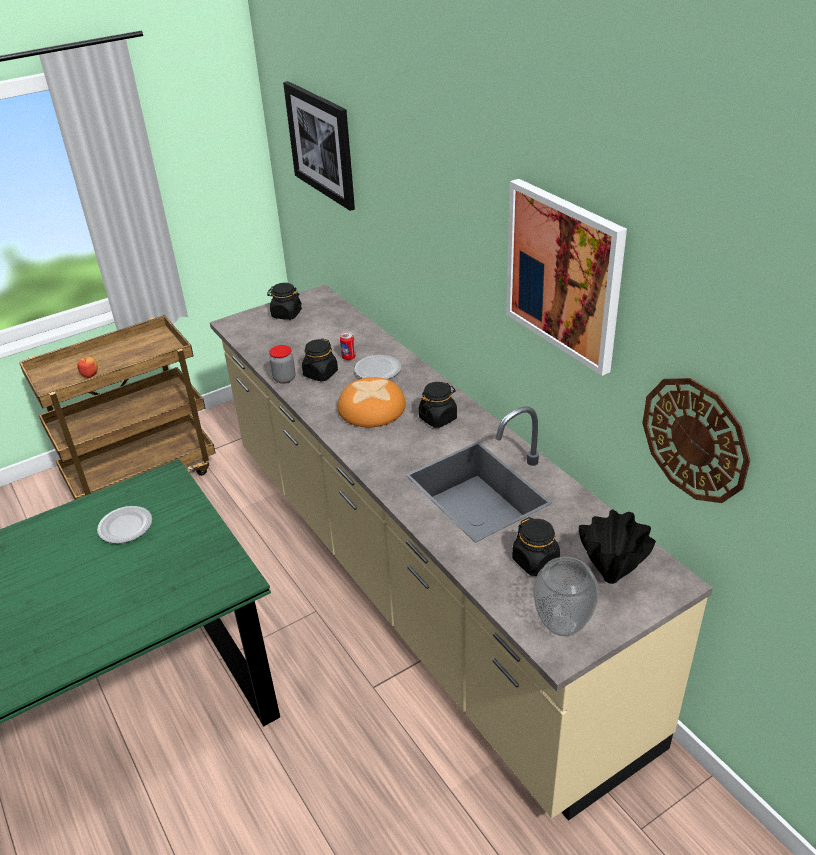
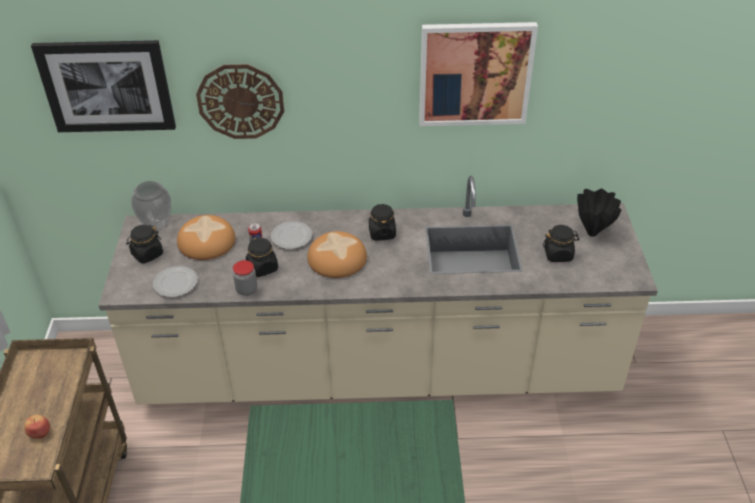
camera: 60 degrees left, 5 degrees up
plate [97,506,152,544] -> plate moved to [153,266,198,297]
vase [533,557,599,636] -> vase moved to [131,181,171,230]
wall clock [642,378,750,503] -> wall clock moved to [196,64,284,139]
none -> bread [177,215,236,260]

